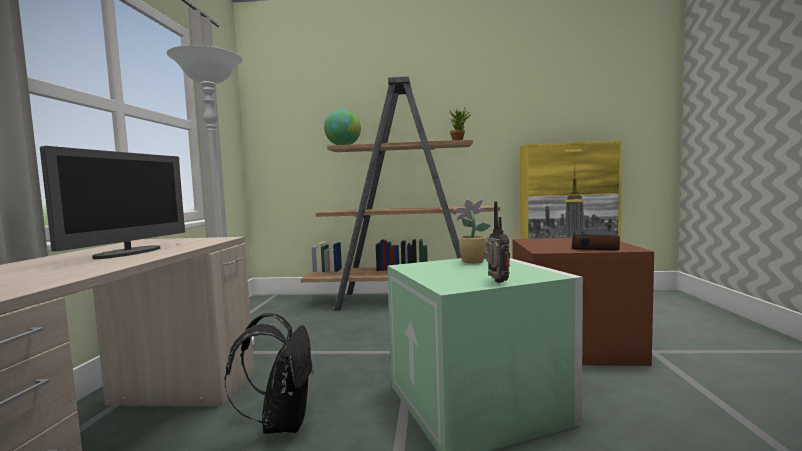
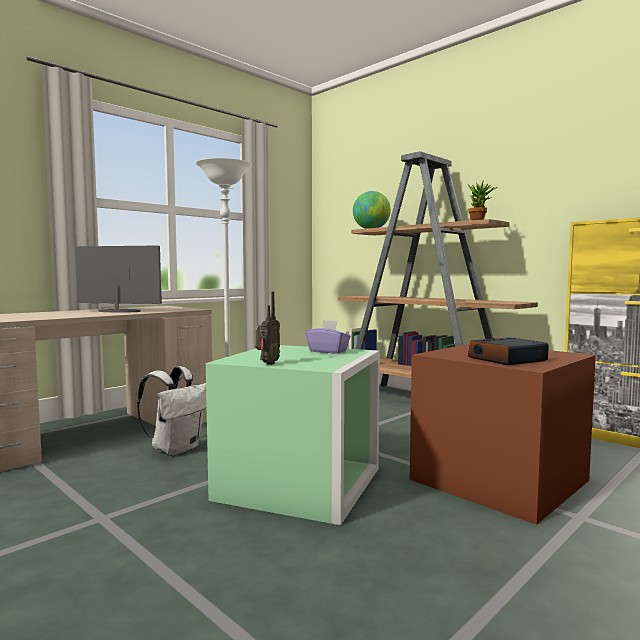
camera: 40 degrees right, 0 degrees up
monitor [40,146,185,259] -> monitor turned 135 degrees counterclockwise [75,246,162,312]
black backpack [224,313,314,434] -> white backpack [137,366,207,455]
potted plant [454,199,491,264] -> purple tissue box [305,320,351,354]

